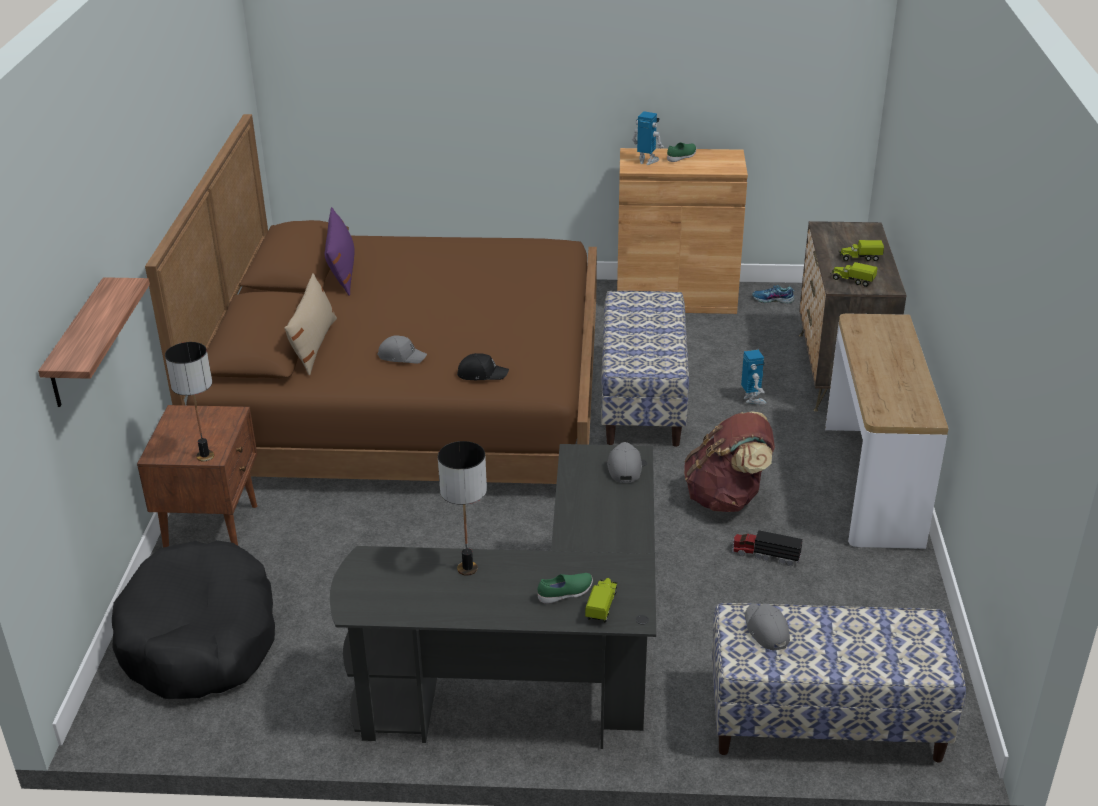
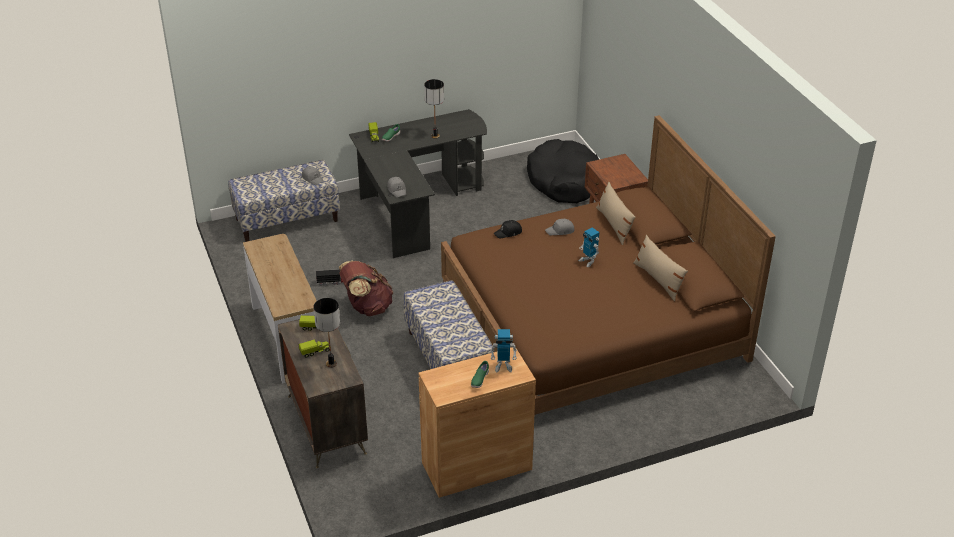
camera: 155 degrees right, 5 degrees up
shelf [38,277,150,407] -> none
table lamp [165,342,214,462] -> table lamp moved to [313,298,340,368]
purple pillow [325,207,355,296] -> beige pillow [633,235,688,301]
toy robot [741,350,766,404] -> toy robot moved to [579,227,599,267]
shoe [752,285,795,303] -> none

